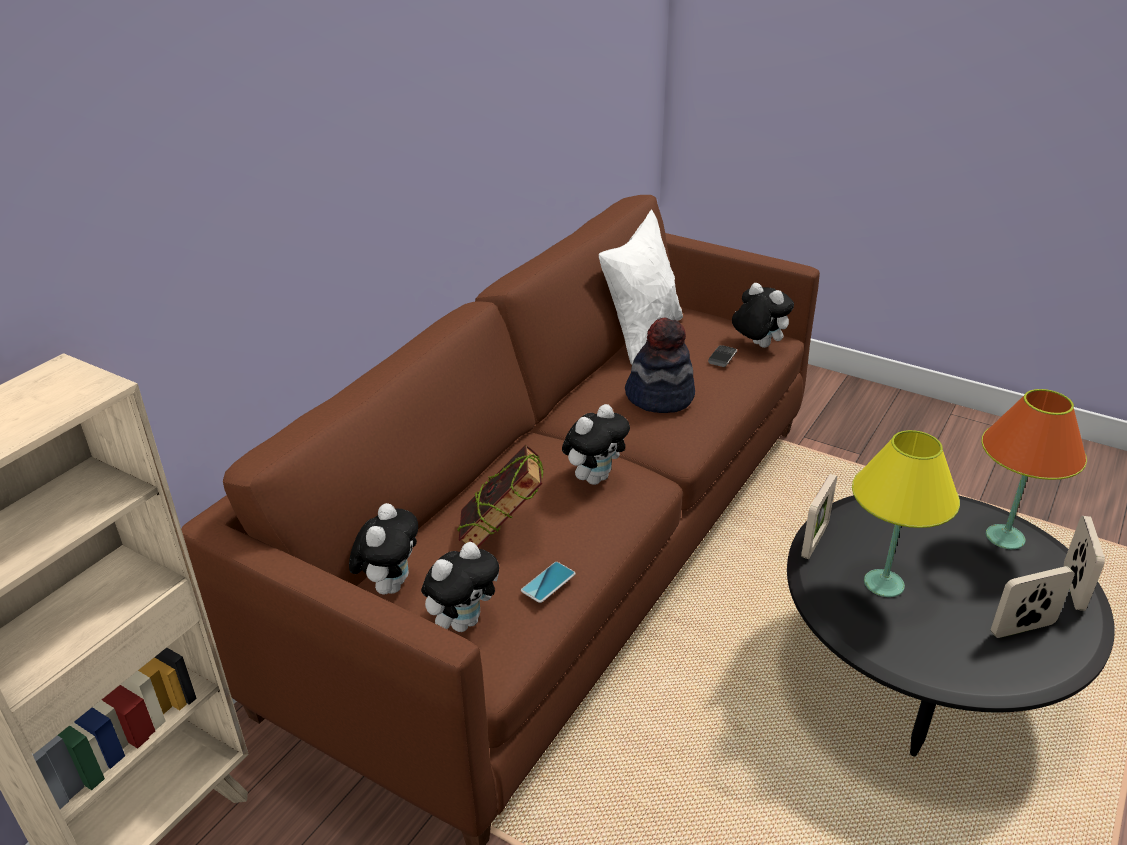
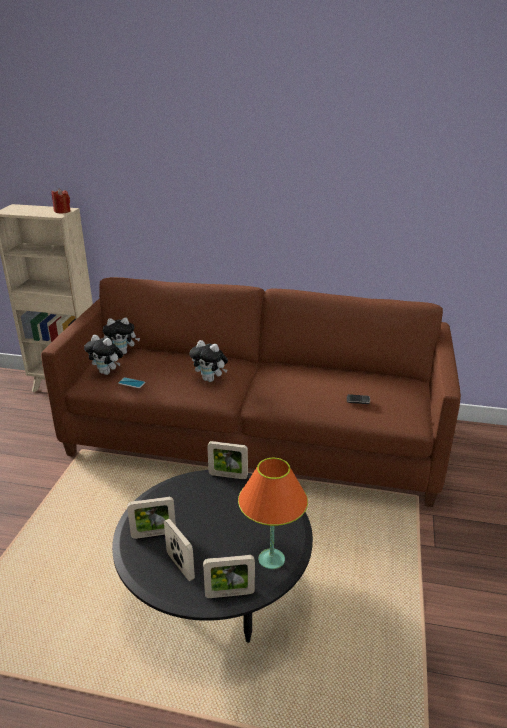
camera: 70 degrees right, 5 degrees down
book [457,445,543,547] -> none
white pillow [599,209,683,365] -> none
hat [625,318,695,413] -> none
plush toy [732,283,794,348] -> none
yellow table lamp [852,430,960,597] -> none
none -> red candle [52,189,71,213]
none -> picture frame [127,497,176,539]

